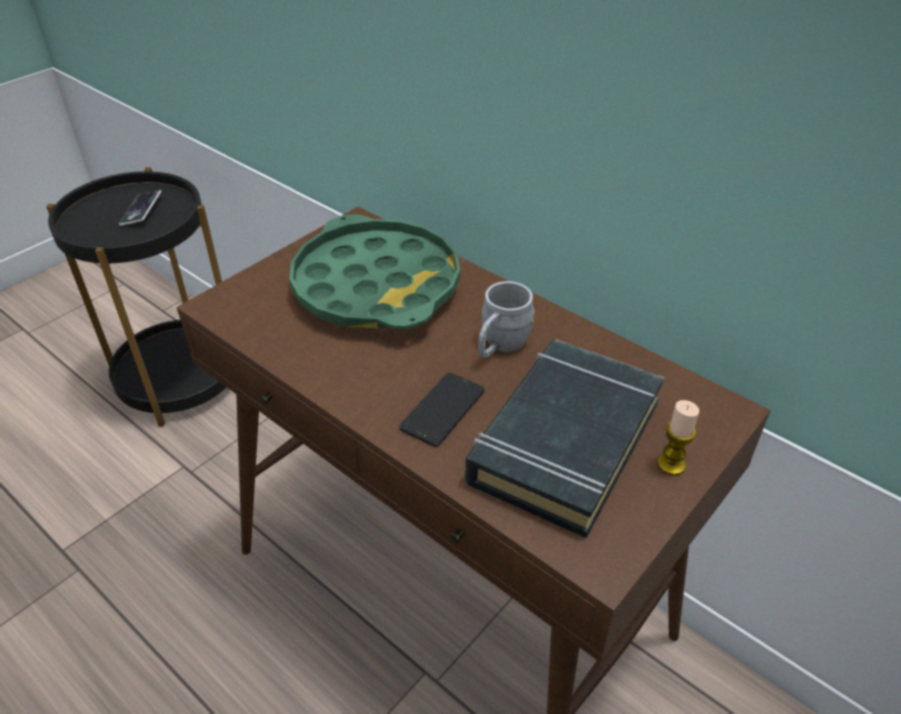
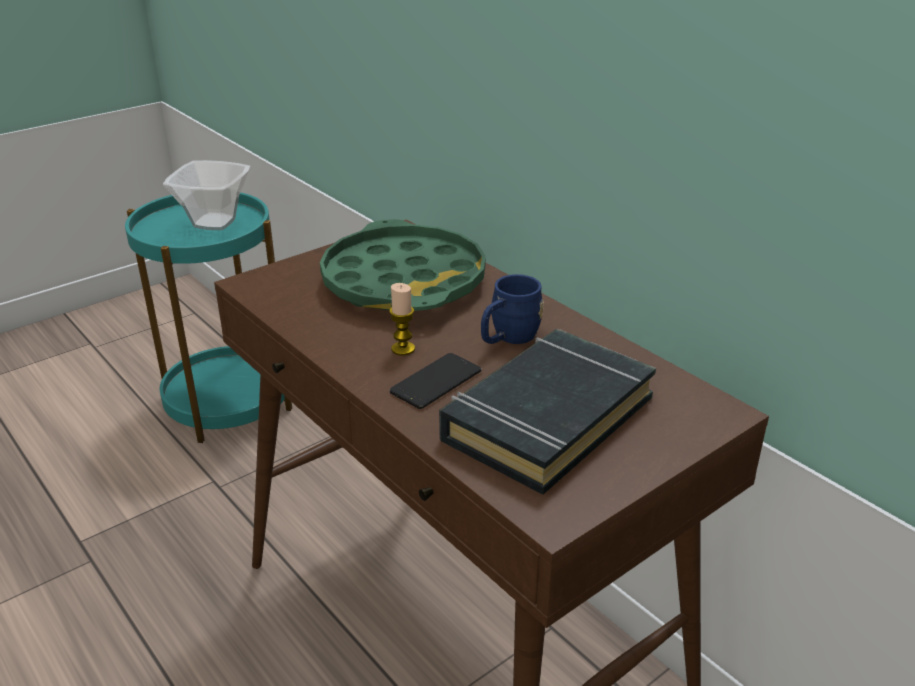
camera: 10 degrees right, 10 degrees down
black side table [46,167,226,427] -> turquoise side table [125,192,292,443]
phone [119,190,161,226] -> bowl [163,160,250,230]
grey mug [478,281,535,358] -> blue mug [481,274,544,344]
candle [657,400,699,475] -> candle moved to [389,283,415,356]

